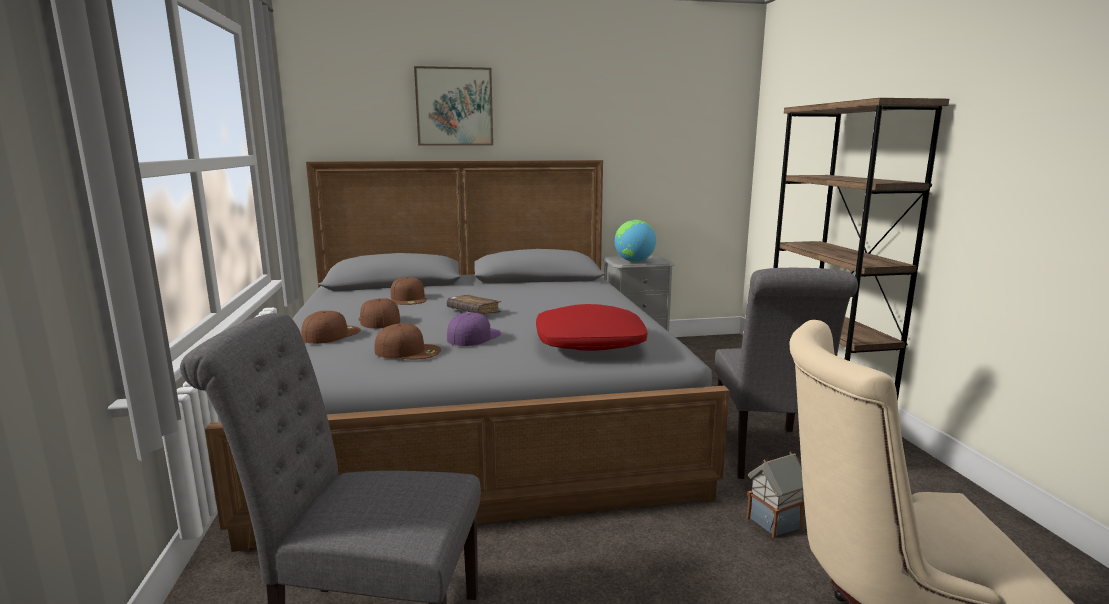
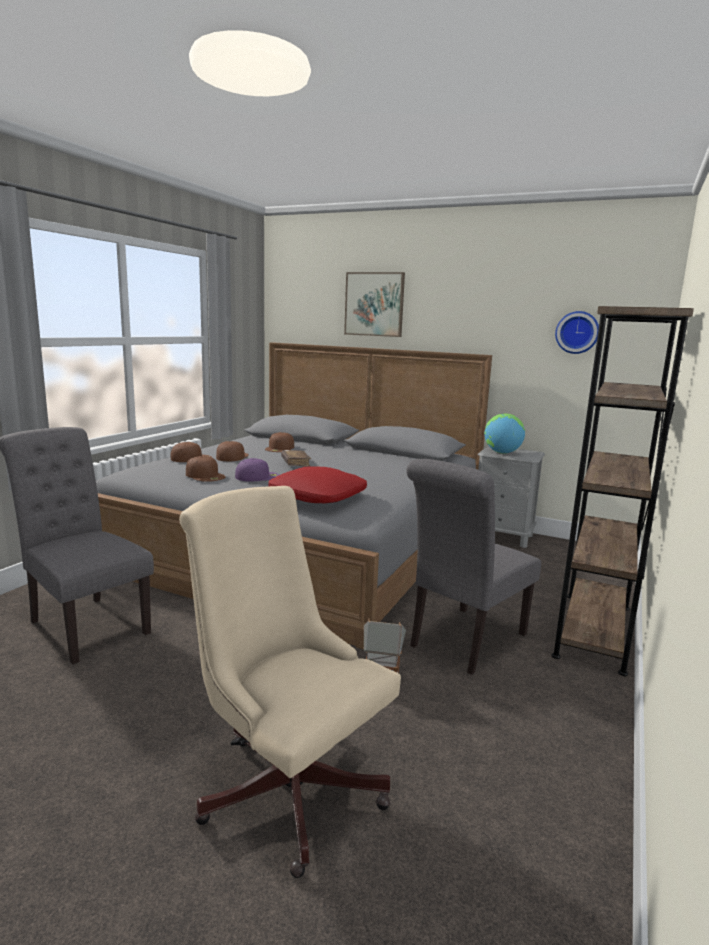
camera: 35 degrees right, 0 degrees up
none -> wall clock [555,311,599,354]

